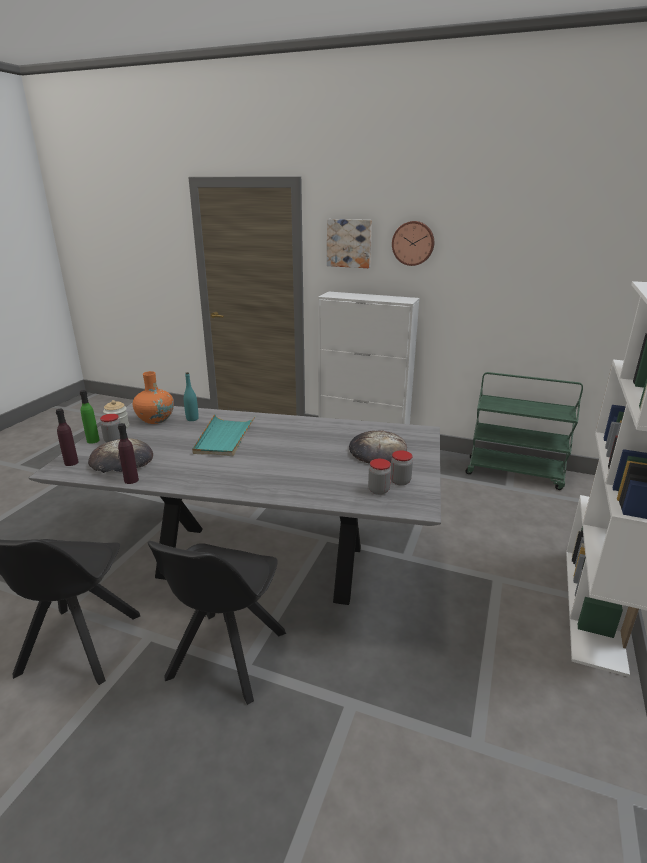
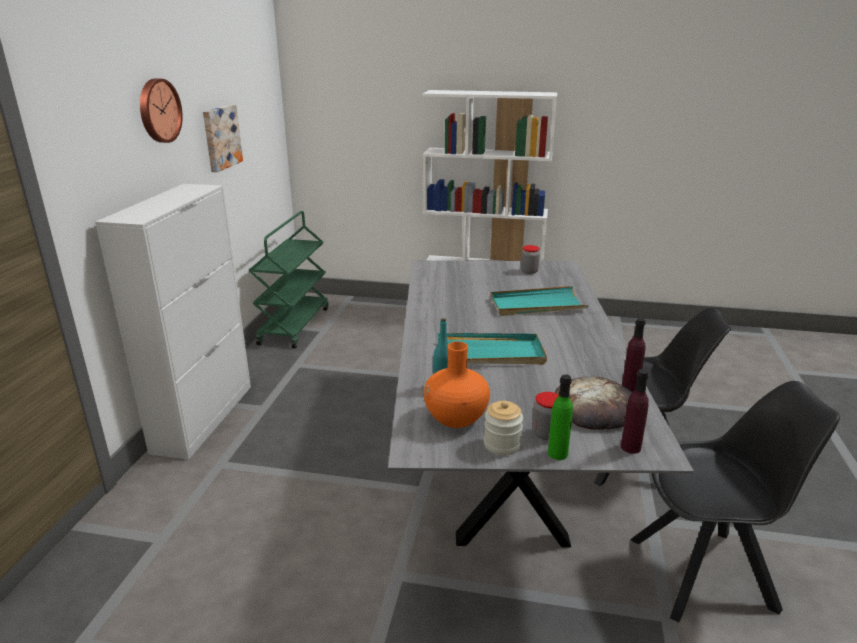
camera: 100 degrees left, 0 degrees up
picture [327,219,372,268] -> picture moved to [203,105,243,172]
bread [349,430,407,464] -> none
jar [368,459,391,495] -> none
none -> turquoise tray [490,286,589,316]

